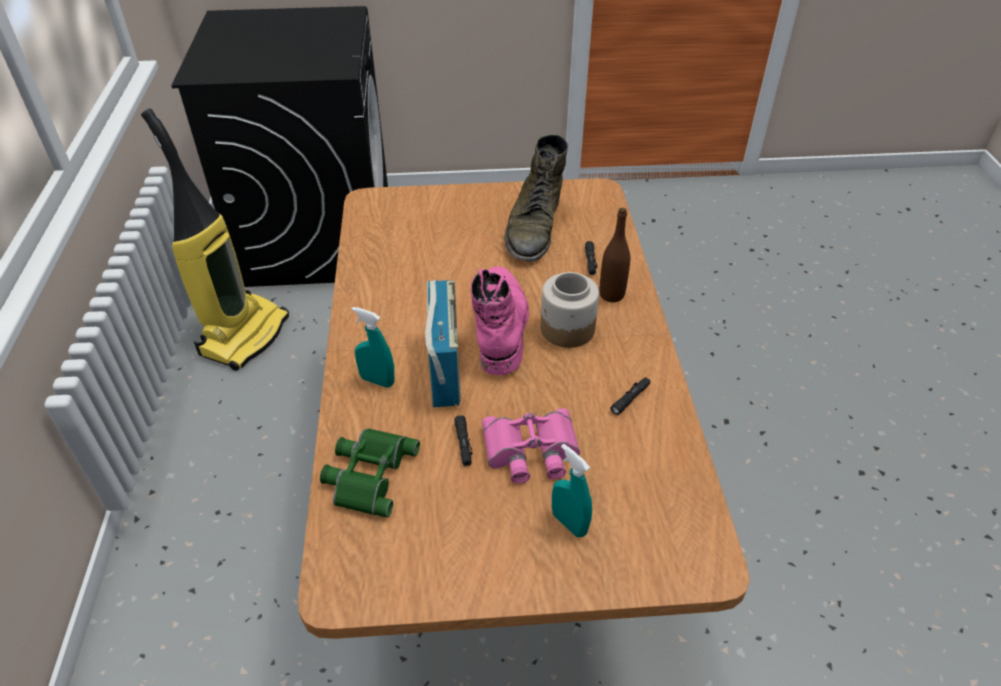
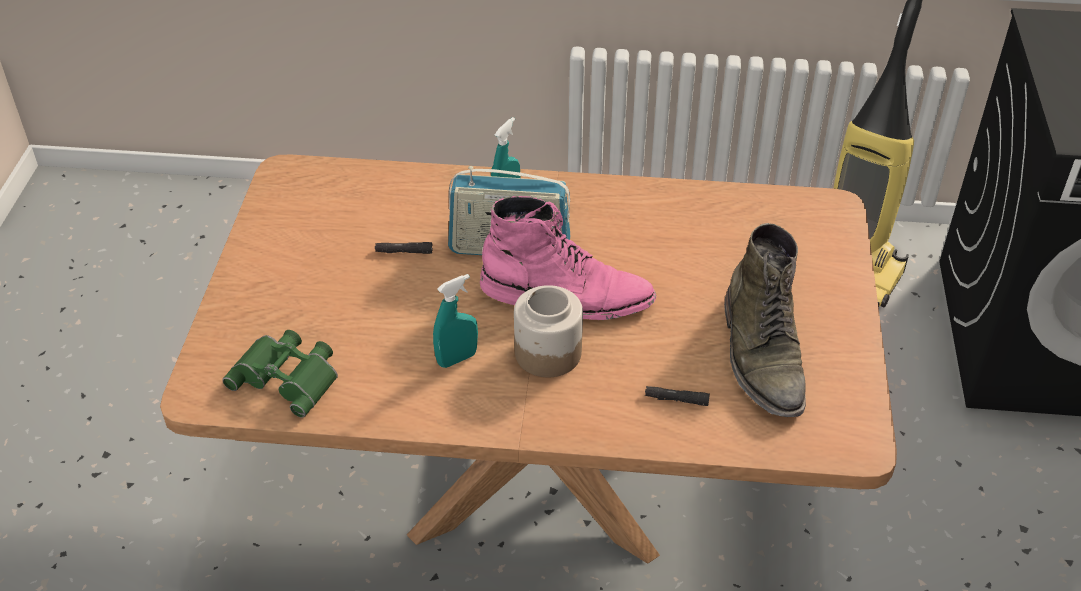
camera: 100 degrees right, 0 degrees up
green binoculars [320,428,420,518] -> green binoculars moved to [222,330,338,418]
pink binoculars [482,408,580,484] -> none
green boot [504,134,568,262] -> green boot turned 120 degrees counterclockwise [724,223,806,417]
turquoise spray bottle [552,444,592,537] -> turquoise spray bottle moved to [433,274,478,368]
brown bottle [599,208,630,302] -> none
black flashlight [610,377,650,415] -> none

